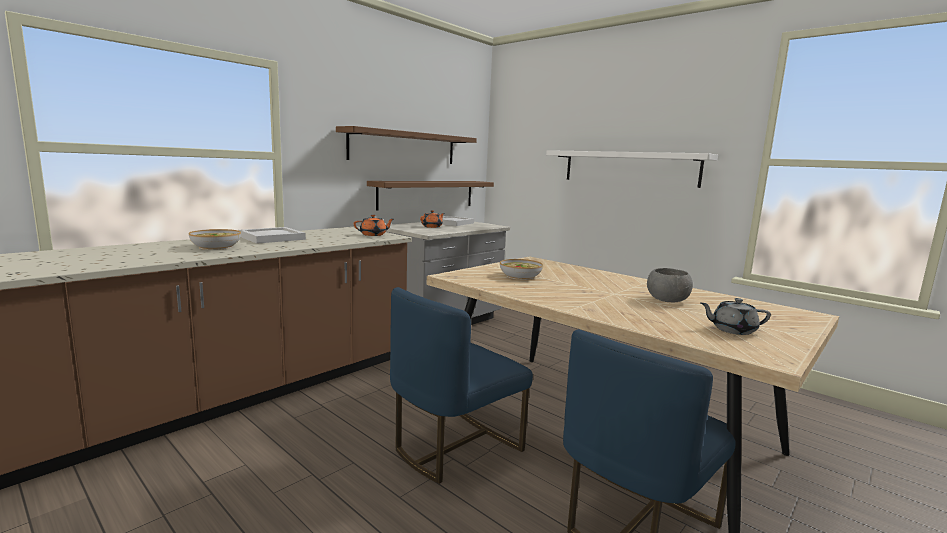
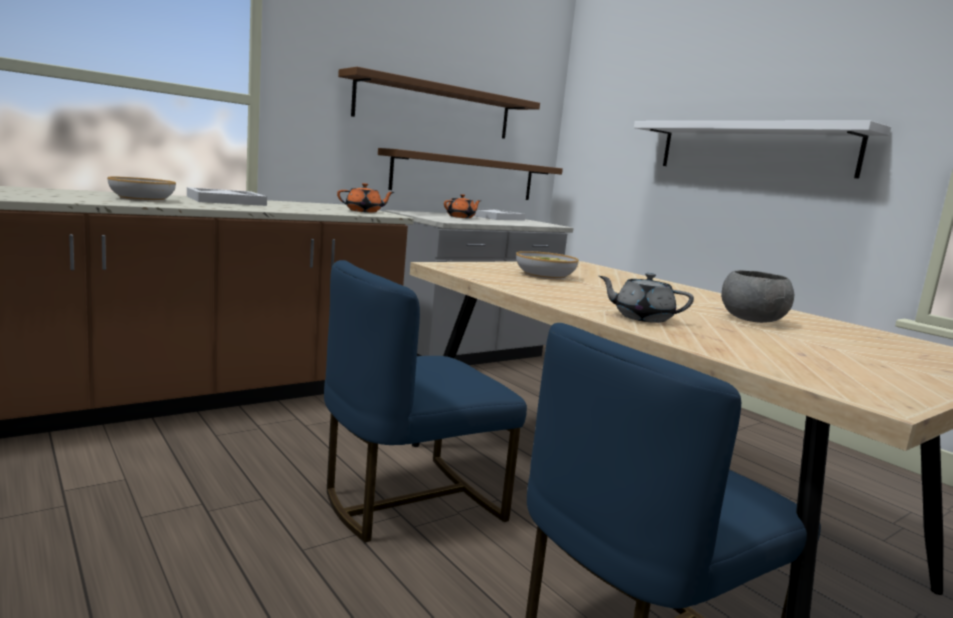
camera: 10 degrees right, 0 degrees up
grey teapot [701,298,771,335] -> grey teapot moved to [599,273,694,323]

